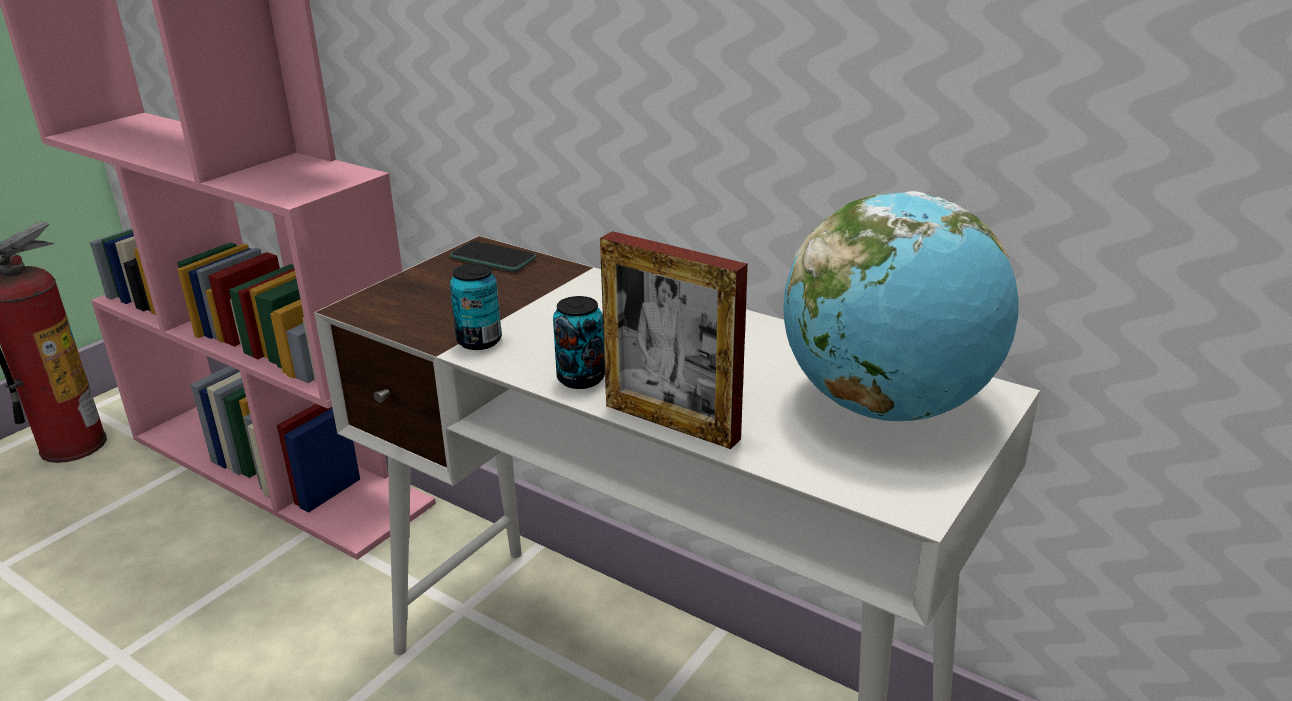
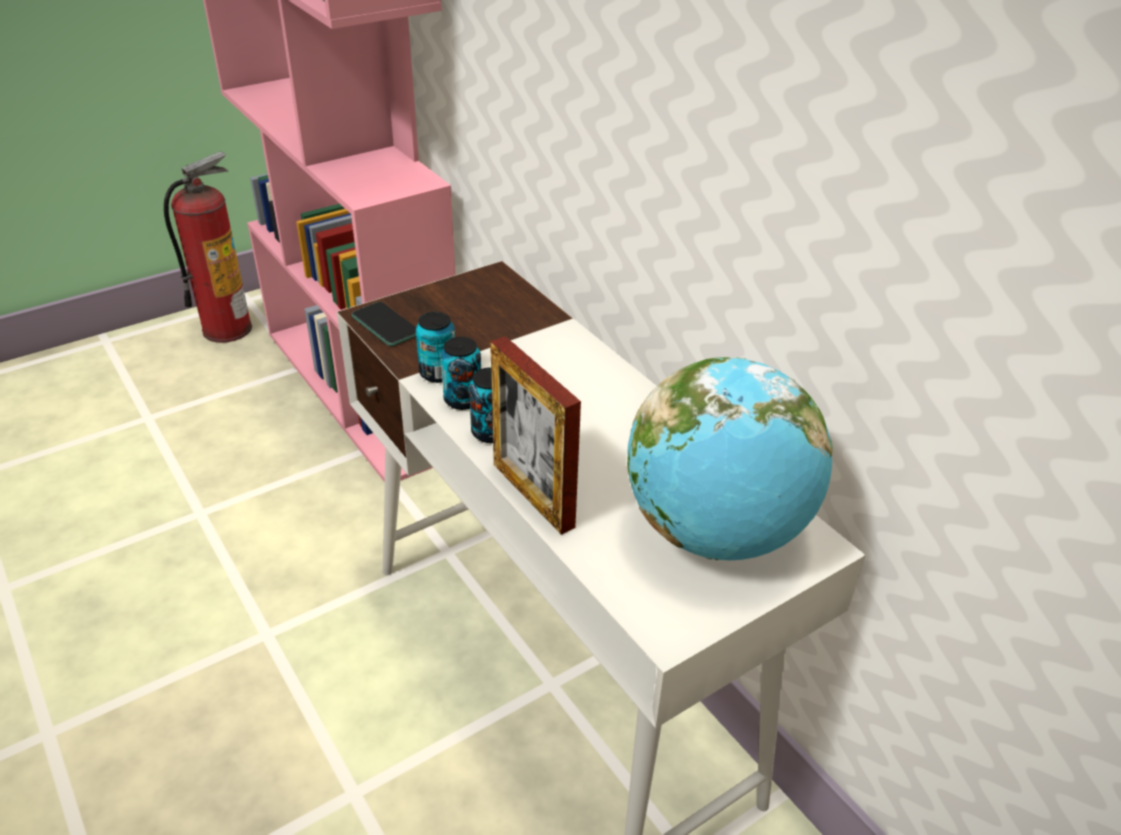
camera: 20 degrees right, 10 degrees up
phone [450,241,537,272] -> phone moved to [351,302,416,346]
none -> can [441,337,481,410]

